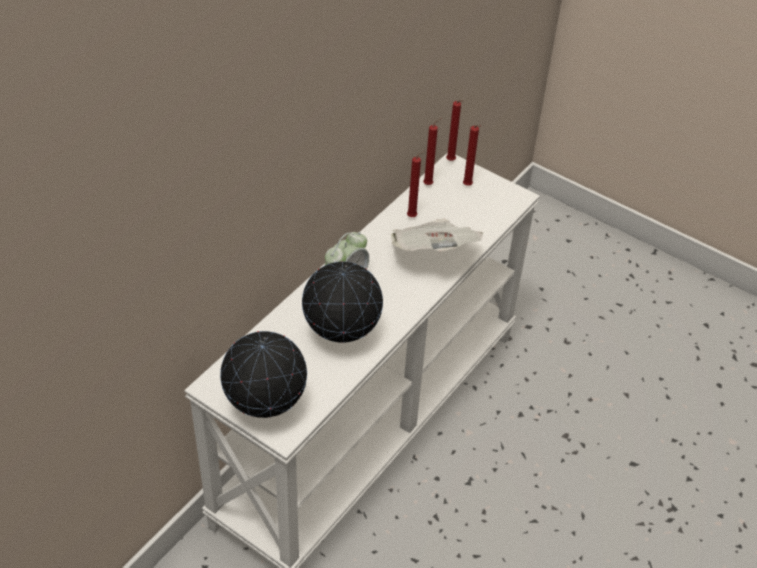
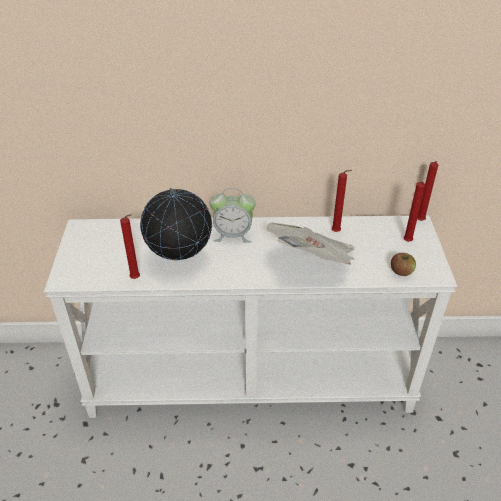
camera: 55 degrees right, 5 degrees down
globe [220,331,307,418] -> none
red candle [423,118,441,185] -> red candle moved to [120,214,140,279]
none -> apple [391,253,416,276]

